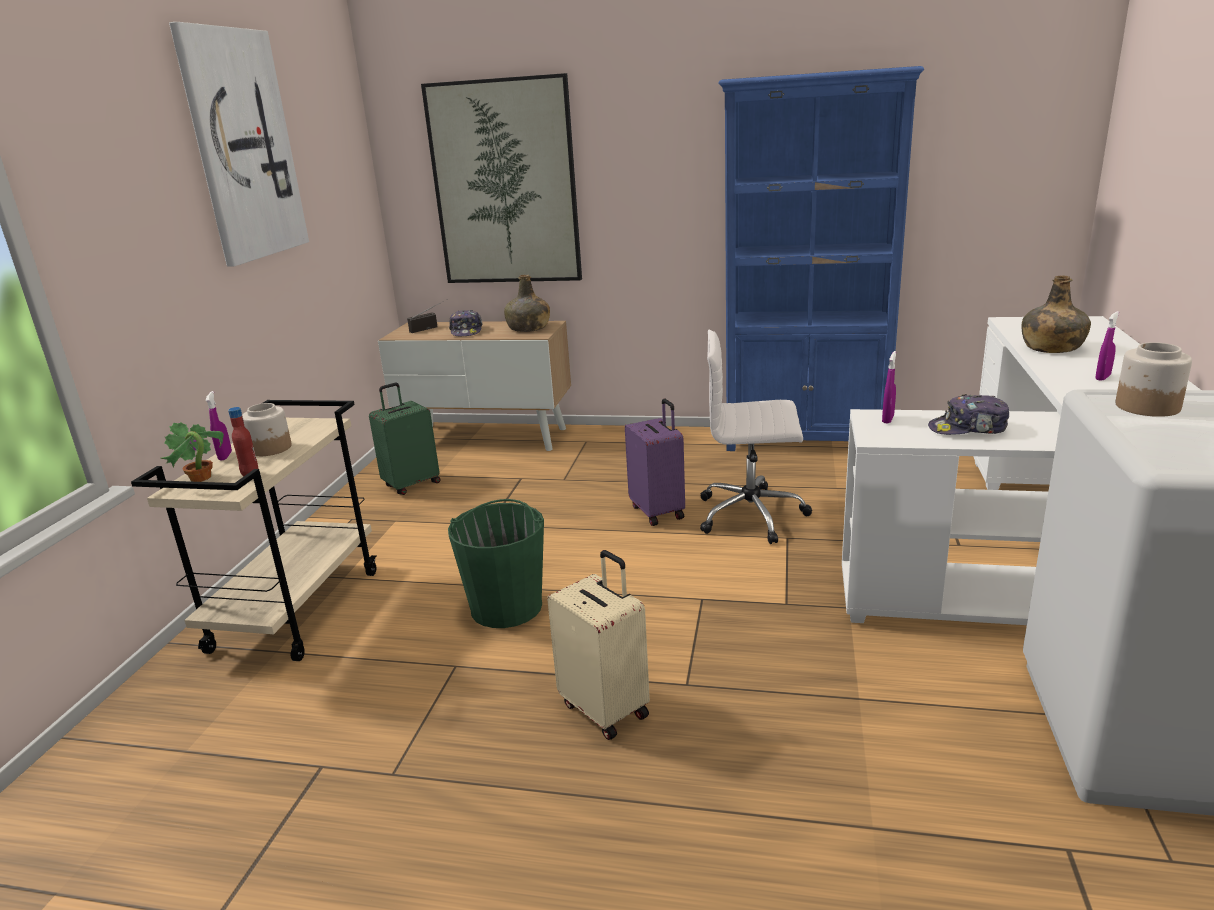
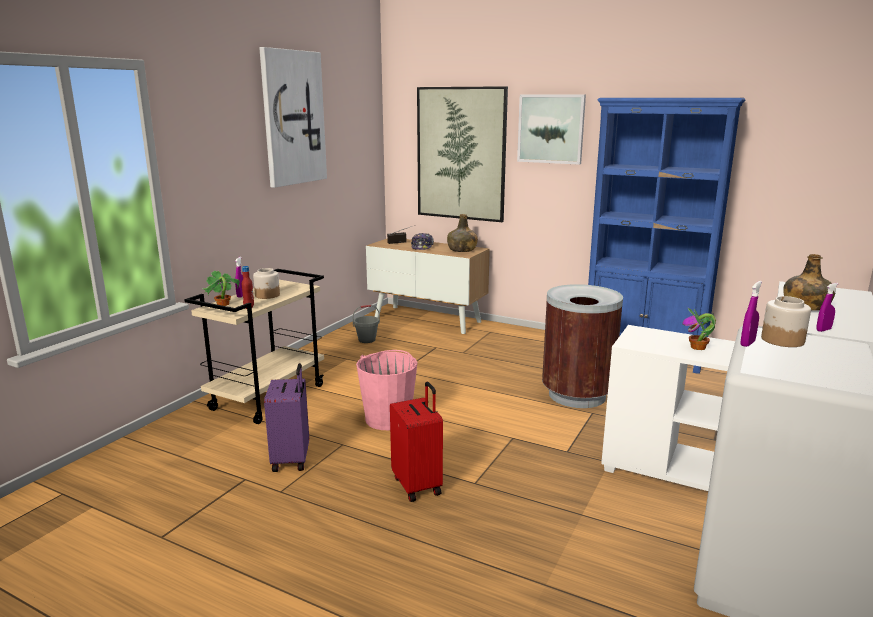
camera: 15 degrees right, 5 degrees down
green suitcase [369,383,441,495] -> grey bucket [353,305,380,343]
green bucket [448,499,544,628] -> pink bucket [356,350,418,430]
beige suitcase [547,550,650,740] -> red suitcase [390,382,443,502]
purple suitcase [625,399,685,526] -> purple suitcase moved to [264,363,309,472]
white office chair [700,330,812,544] -> brown trash can [542,284,623,408]
purple spray bottle [882,351,896,423] -> purple spray bottle moved to [741,281,762,347]
cap [928,394,1009,435] -> potted plant [683,307,716,350]
none -> picture [517,94,586,165]

